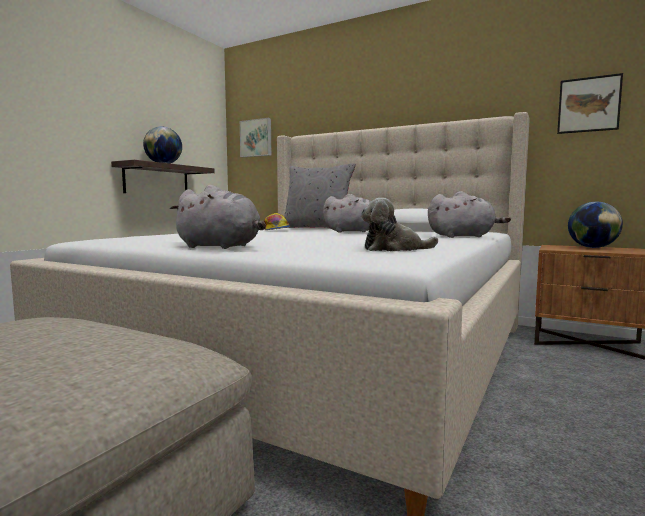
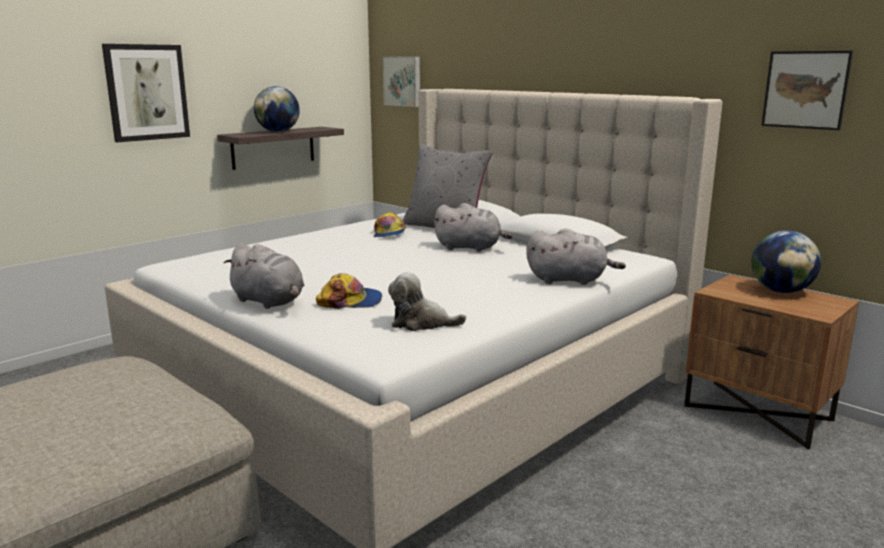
camera: 15 degrees right, 10 degrees up
none -> picture [102,44,190,142]
none -> cap [316,273,382,309]

